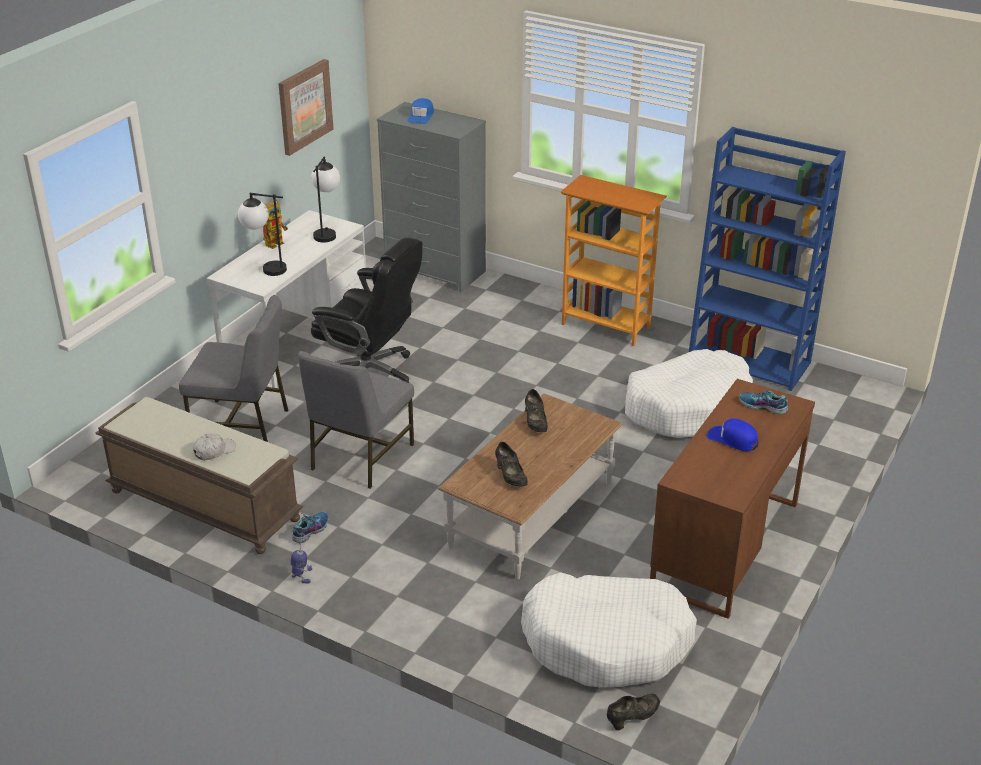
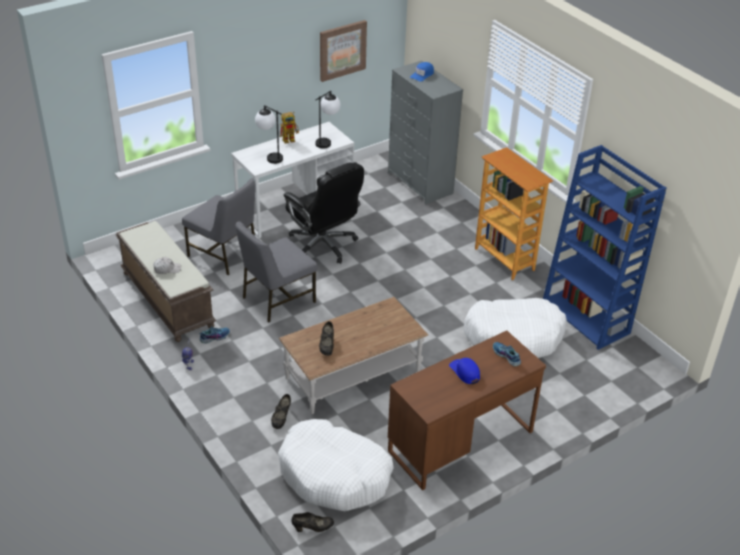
camera: 25 degrees right, 5 degrees up
black shoe [525,389,548,432] -> black shoe moved to [271,394,291,429]

